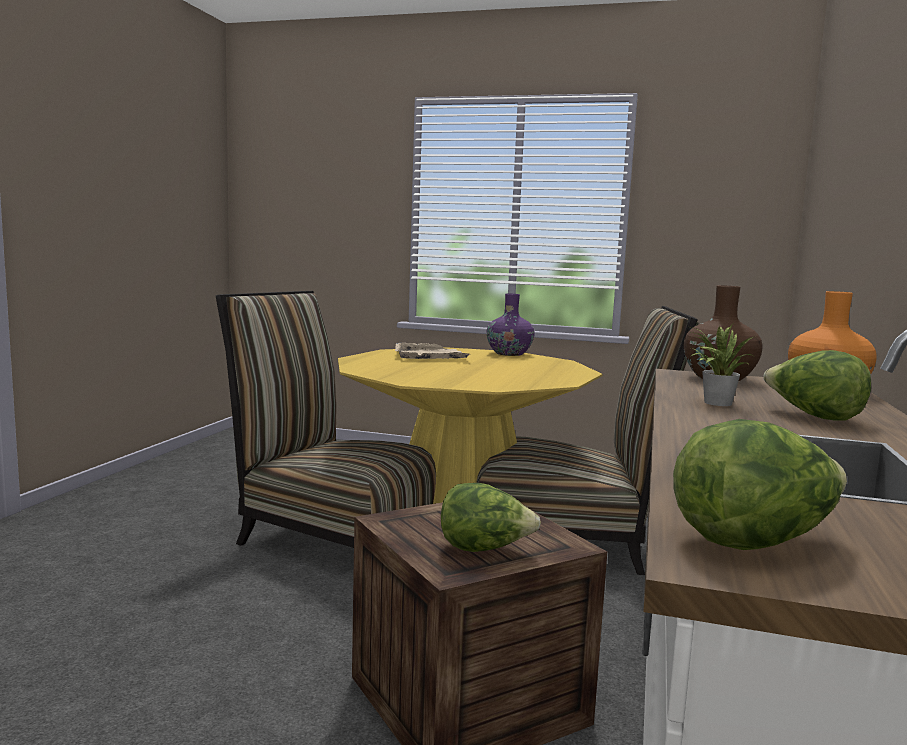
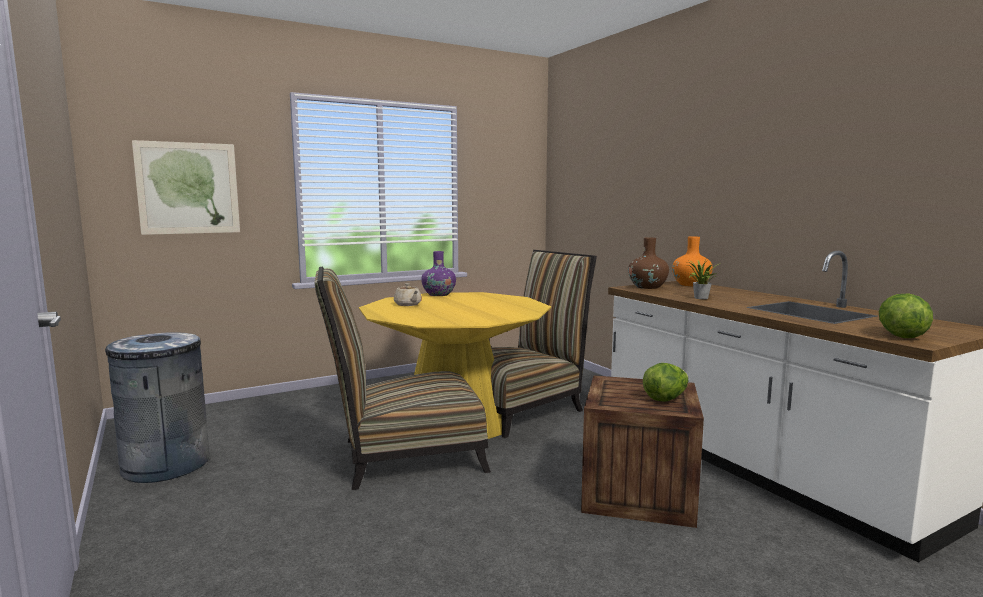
camera: 45 degrees left, 0 degrees up
beige tray [395,343,470,359] -> beige teapot [394,283,422,306]
lettuce [763,350,871,421] -> none
none -> grey trash can [105,332,210,483]
none -> picture [132,140,240,235]

